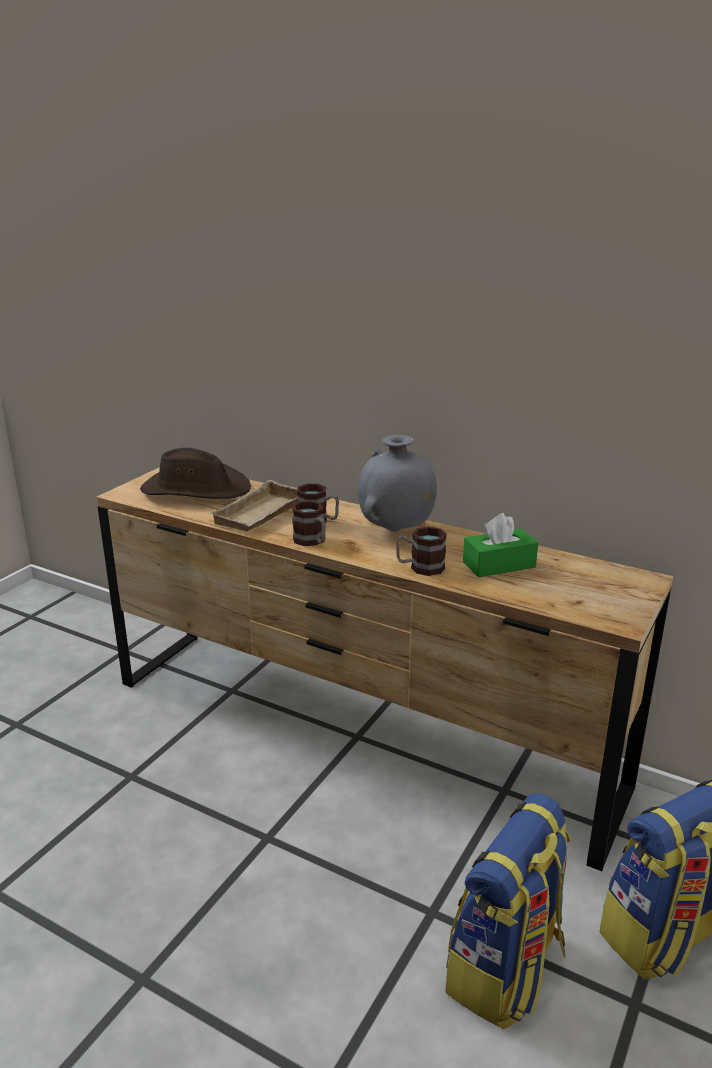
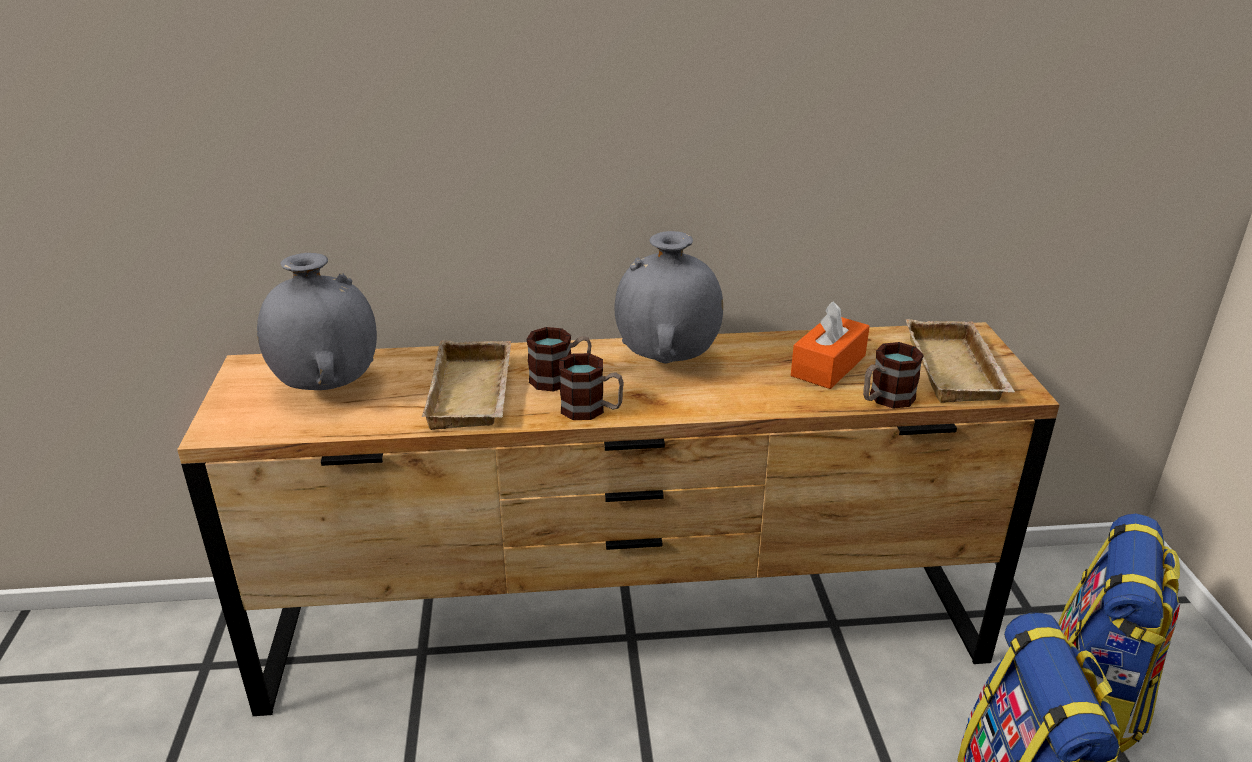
camera: 35 degrees left, 5 degrees up
brown hat [140,448,251,499] -> grey vase [257,253,377,390]
mug [396,526,447,576] -> mug moved to [863,342,924,409]
green tissue box [463,513,538,577] -> orange tissue box [791,301,870,389]
none -> beige tray [906,319,1015,403]

